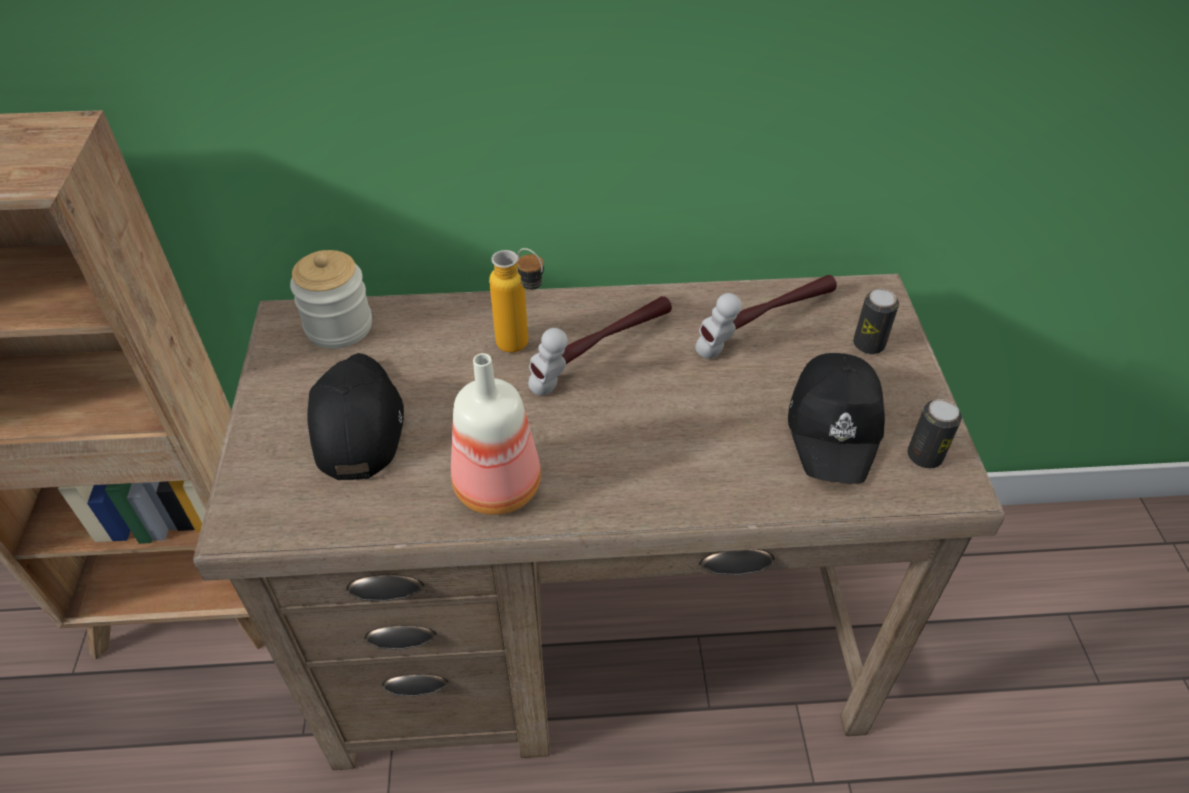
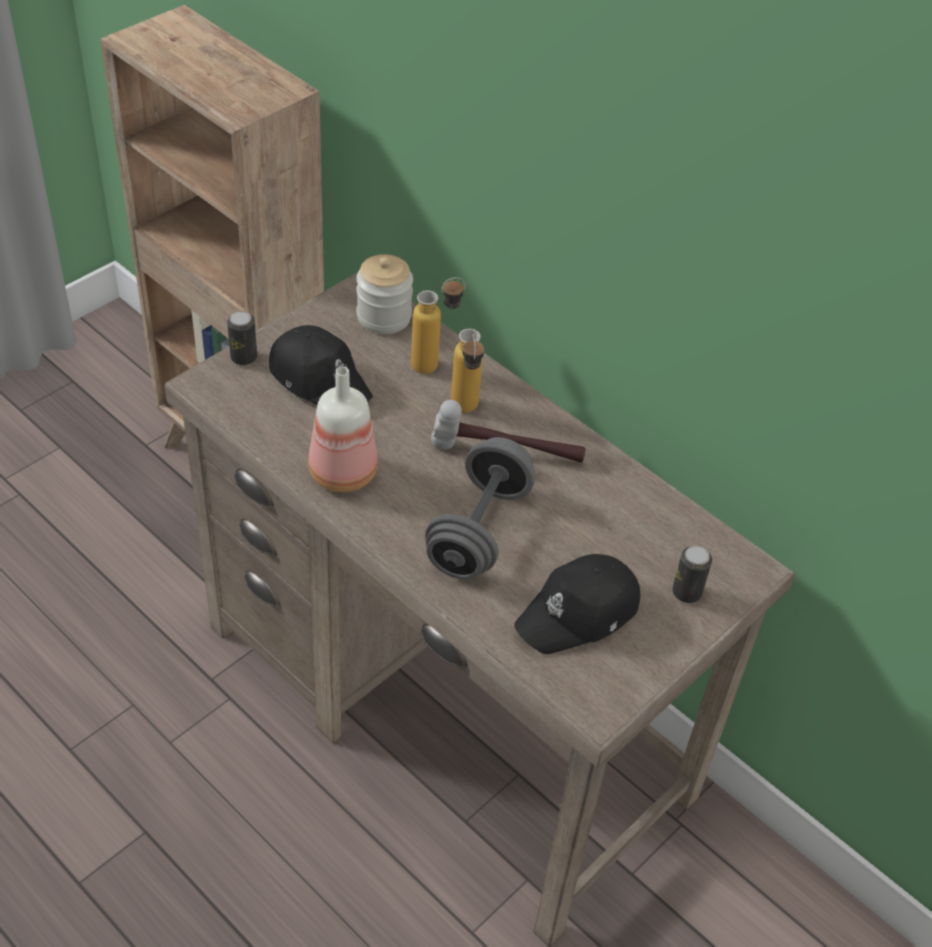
camera: 45 degrees right, 0 degrees up
black cap [307,353,404,480] -> black cap turned 90 degrees clockwise [269,325,373,405]
hammer [695,275,837,359] -> none
can [907,399,962,469] -> can moved to [227,311,257,365]
none -> bottle [411,277,465,374]
none -> grey dumbbell [425,437,535,580]

